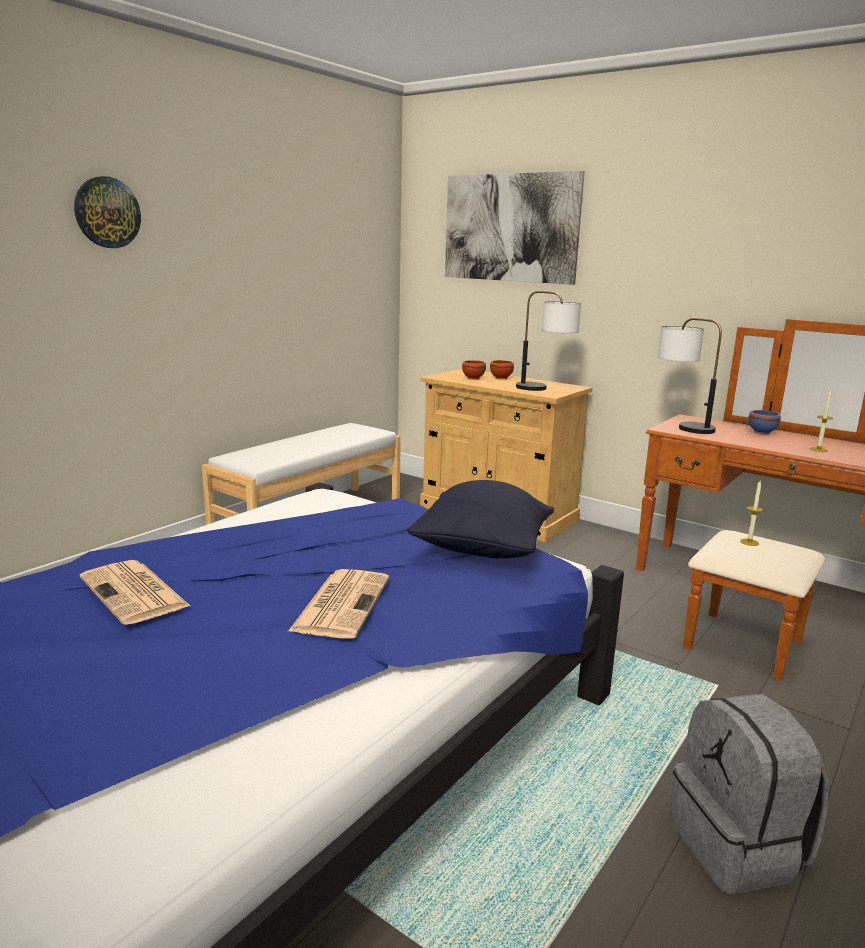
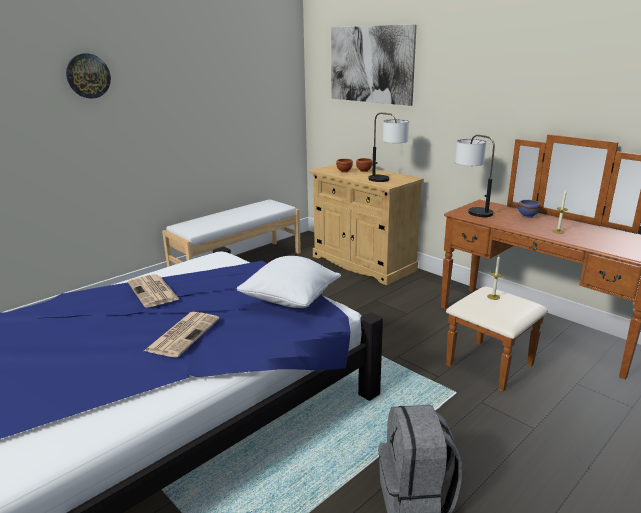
camera: 10 degrees right, 5 degrees up
newspaper [80,560,190,625] -> newspaper moved to [128,274,179,307]
black pillow [408,480,554,559] -> white pillow [237,256,341,308]

